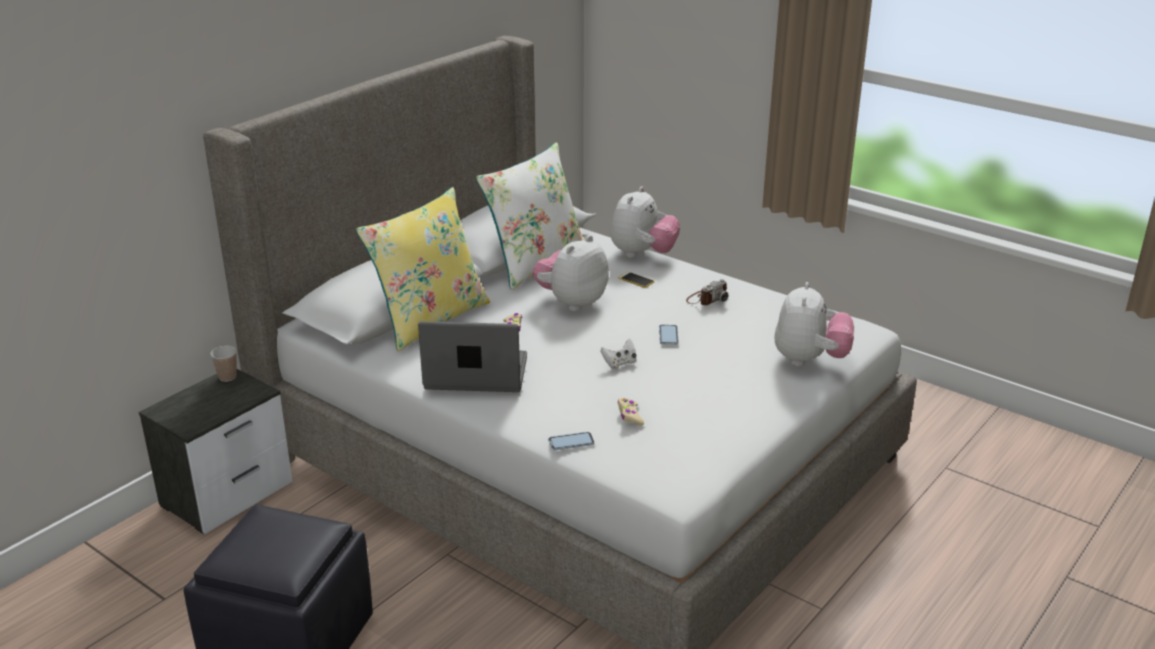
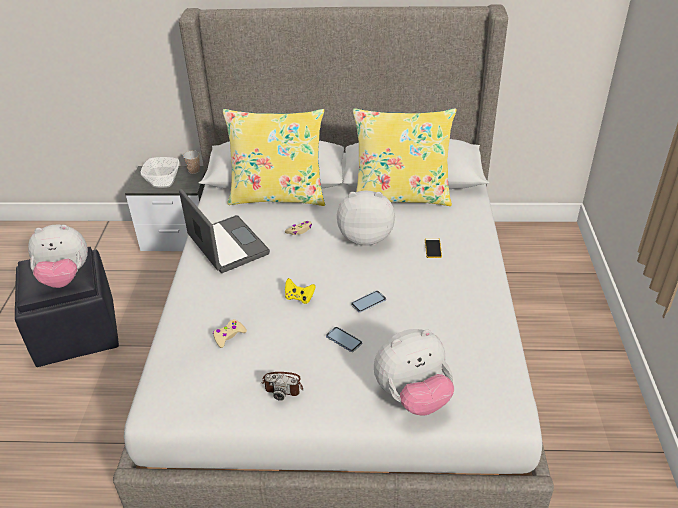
camera: 55 degrees right, 10 degrees up
white pillow [476,142,584,290] -> yellow pillow [353,108,457,206]
phone [548,432,595,450] -> phone moved to [326,327,362,352]
white game controller [600,339,636,369] -> yellow game controller [285,278,316,304]
plush toy [611,186,680,258] -> plush toy moved to [28,225,88,288]
camera [686,279,728,305] -> camera moved to [262,372,304,401]
none -> bowl [141,157,179,188]

